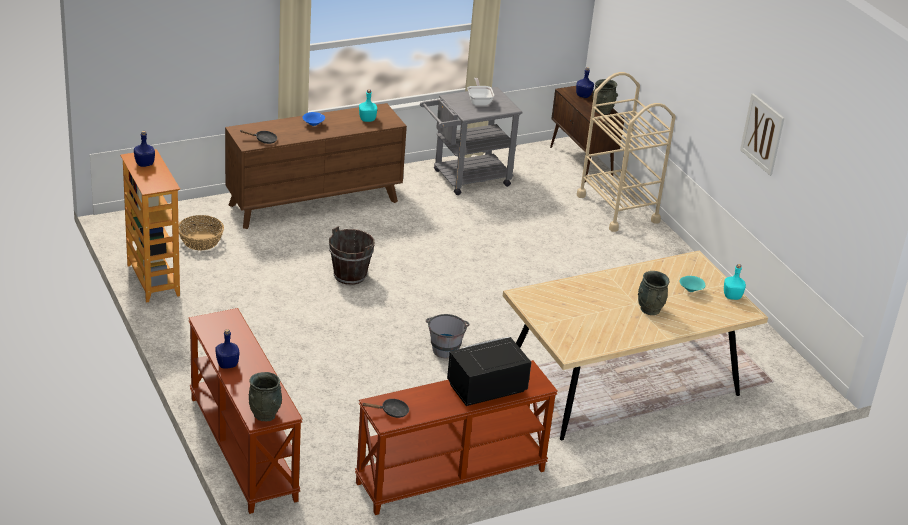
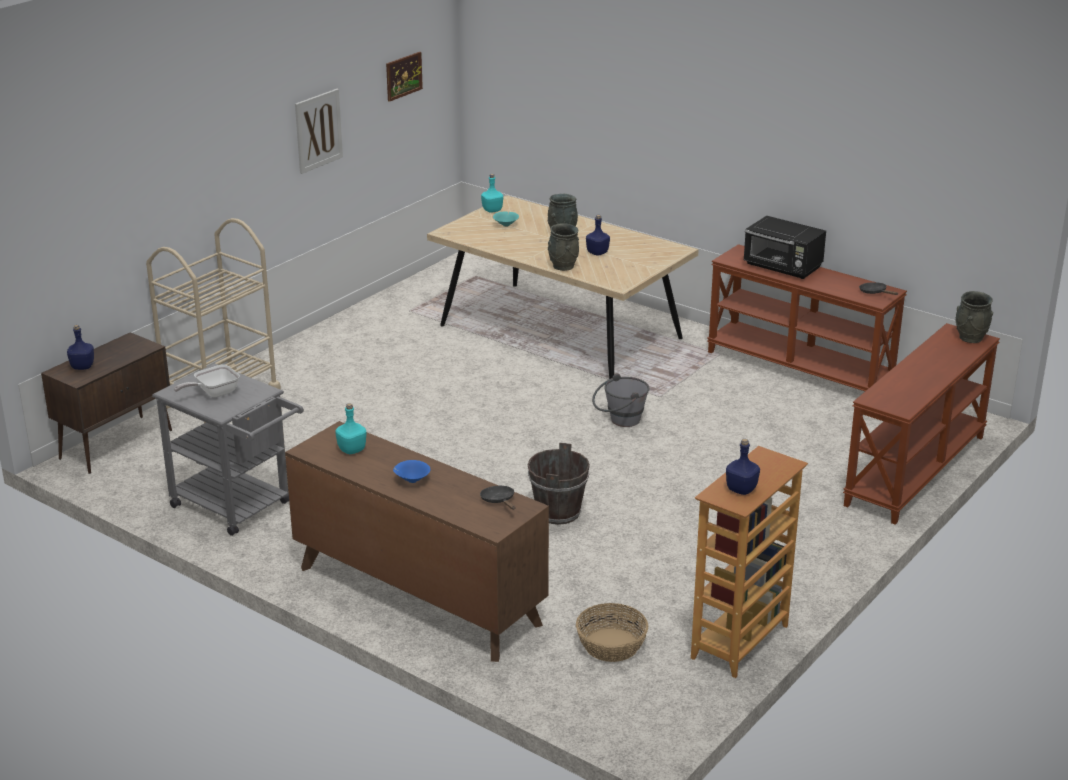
camera: 115 degrees left, 5 degrees down
blue bottle [215,329,239,369] -> blue bottle moved to [586,215,610,256]
grey vase [593,79,618,115] -> grey vase moved to [548,223,579,271]
none -> picture [386,52,423,102]

